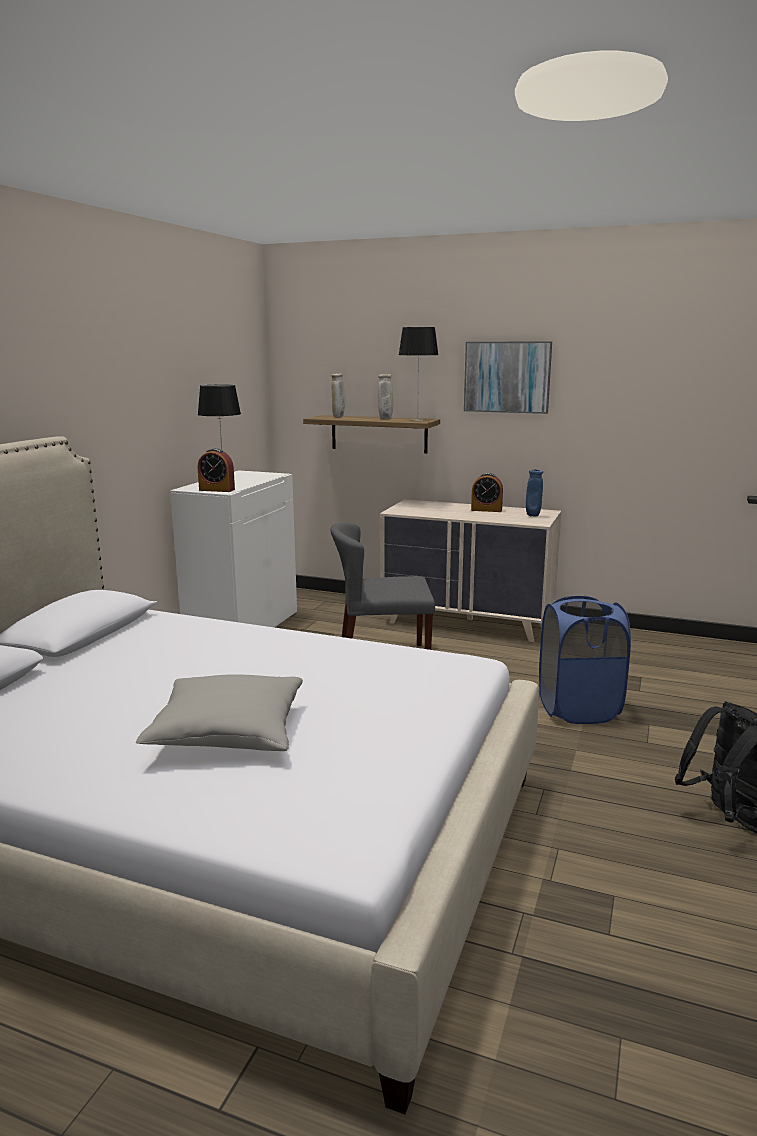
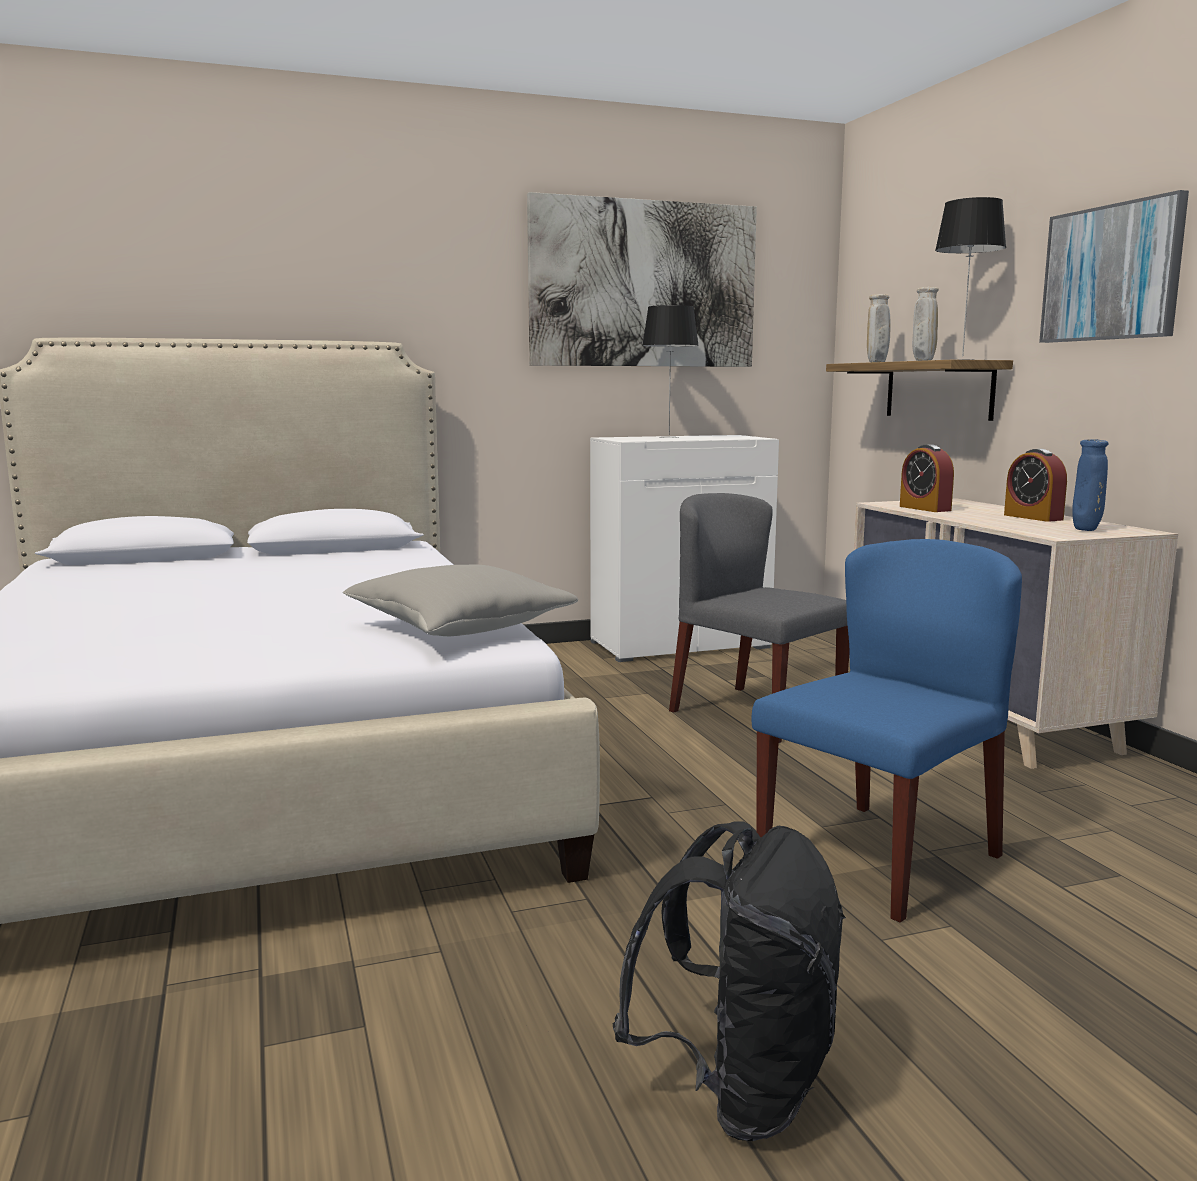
camera: 50 degrees right, 5 degrees down
grey pillow [136,675,303,751] -> grey pillow moved to [343,565,578,636]
alarm clock [198,448,235,492] -> alarm clock moved to [900,444,954,512]
blue laundry basket [539,596,631,724] -> blue chair [752,539,1022,923]
none -> picture [527,192,757,367]

